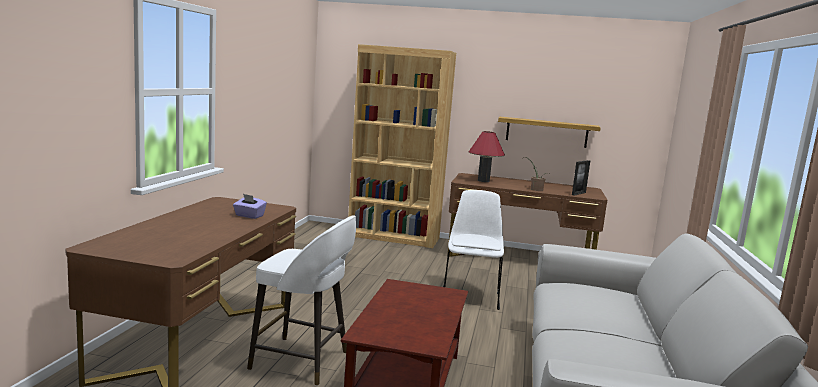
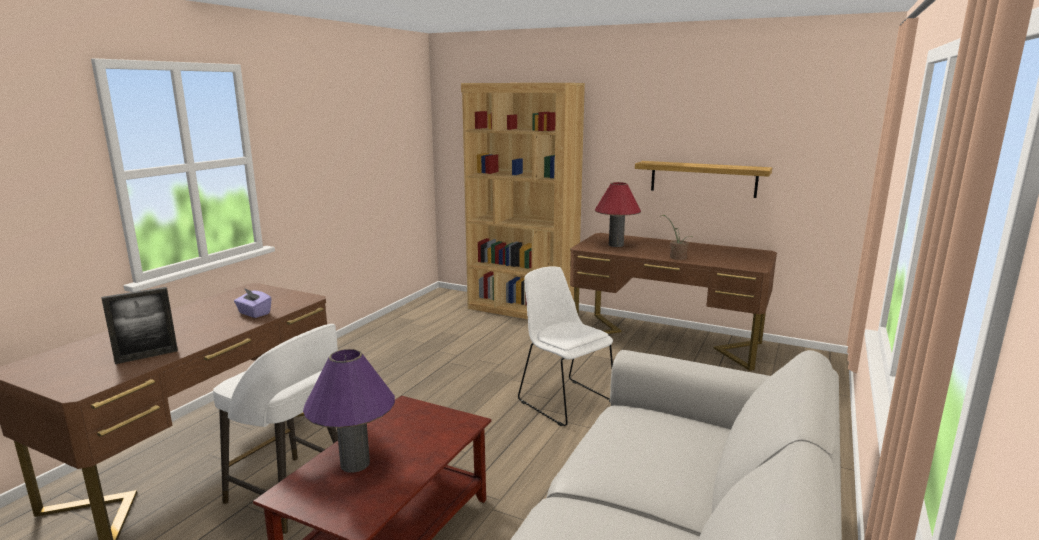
camera: 15 degrees right, 5 degrees up
white chair [443,190,504,310] -> white chair turned 60 degrees counterclockwise [518,266,613,426]
picture frame [572,160,590,196] -> picture frame moved to [101,287,178,364]
none -> purple table lamp [303,349,395,473]

